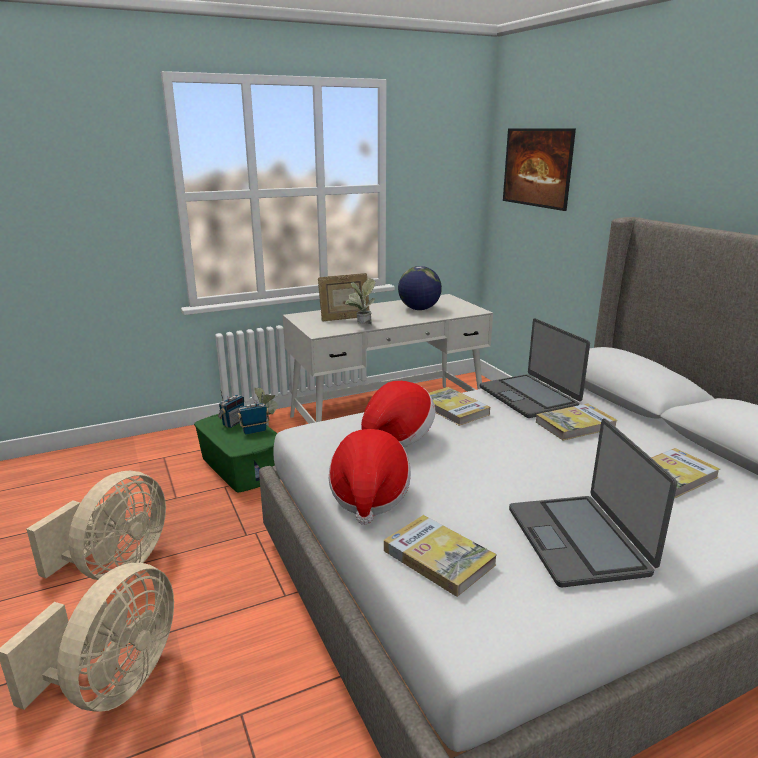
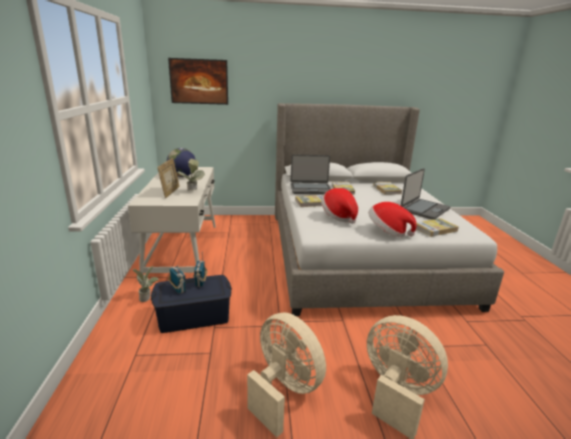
camera: 70 degrees left, 0 degrees up
green storage box [194,414,277,493] -> blue storage box [151,275,232,333]
laptop [509,418,677,587] -> laptop turned 60 degrees counterclockwise [401,168,450,220]

